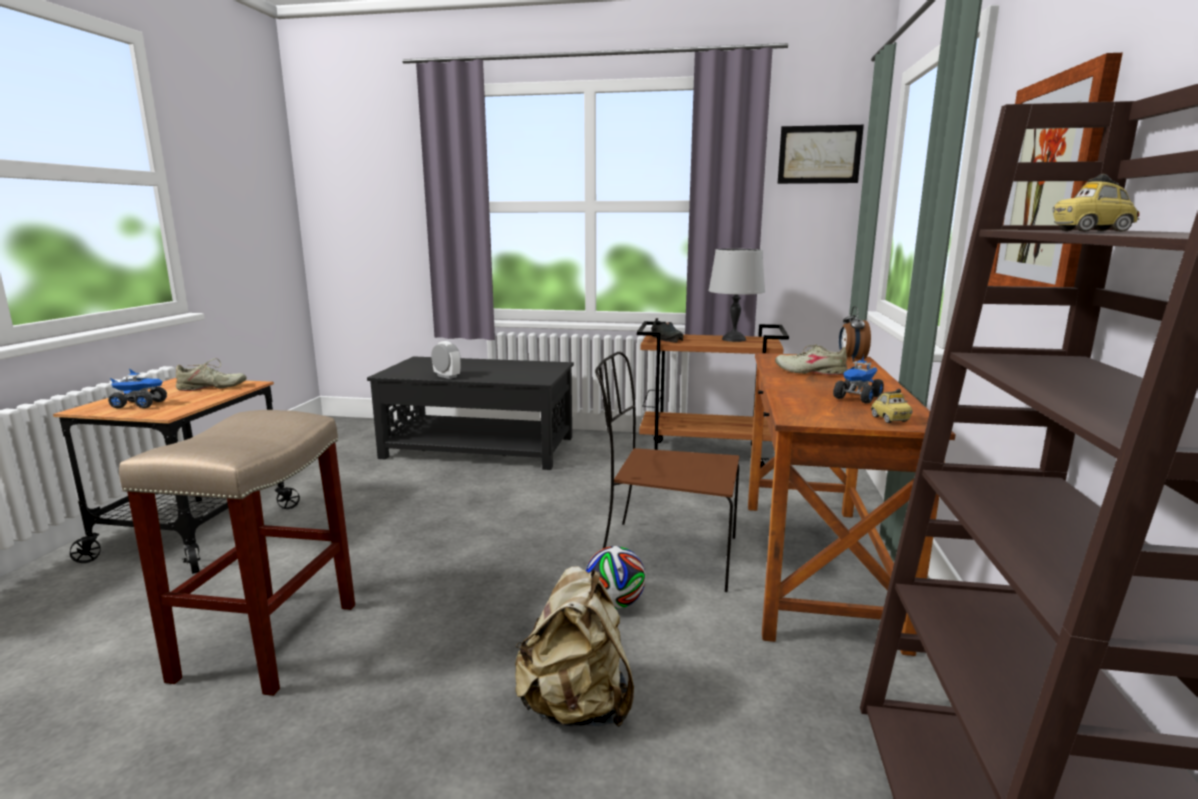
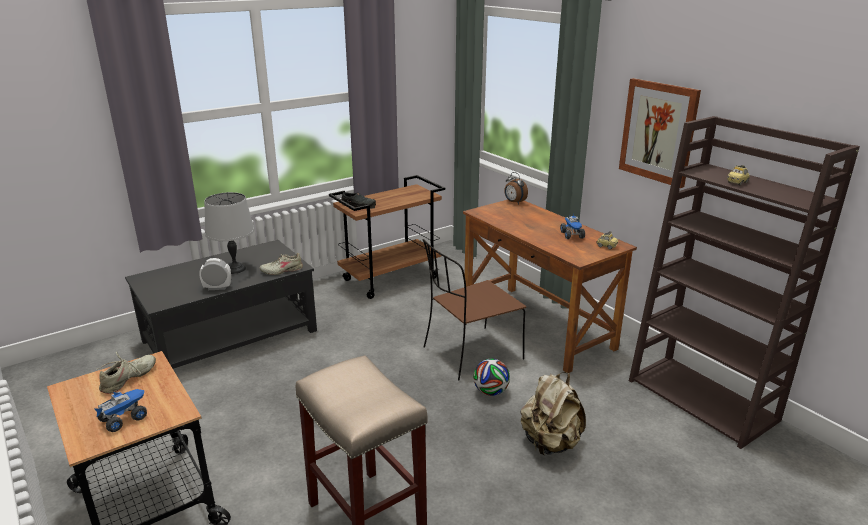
camera: 45 degrees left, 10 degrees up
grey table lamp [709,249,765,342] -> grey table lamp moved to [204,192,254,274]
beige shoe [775,344,848,375] -> beige shoe moved to [260,253,303,275]
picture [777,125,864,184] -> none

